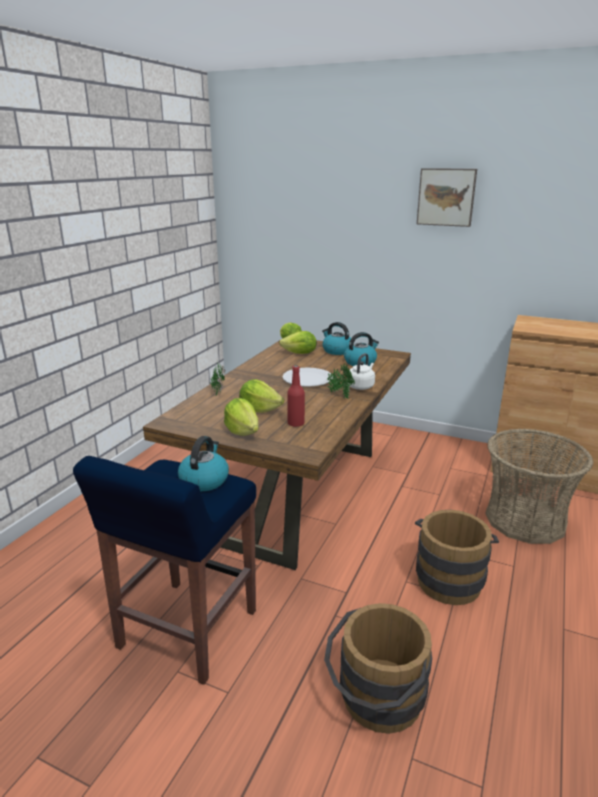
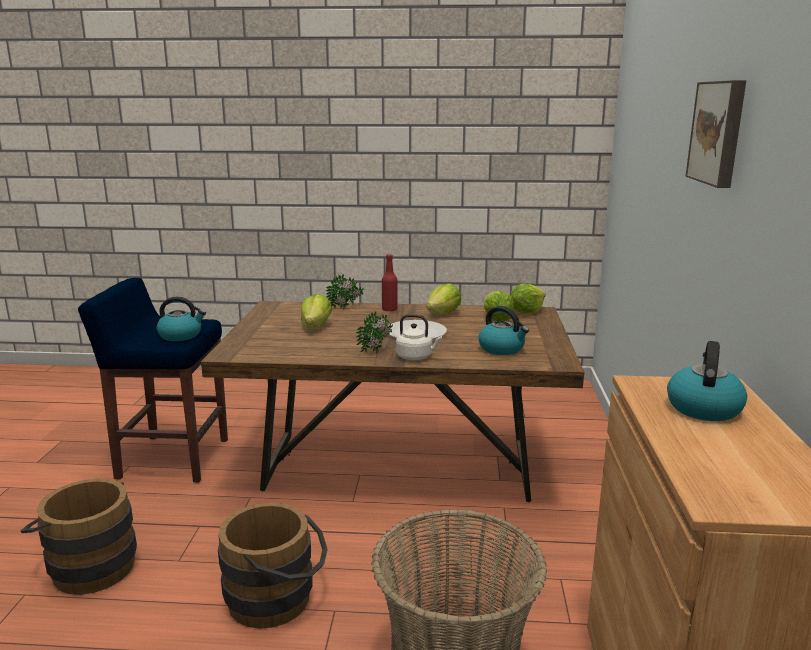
camera: 70 degrees right, 5 degrees down
lettuce [224,398,259,436] -> lettuce moved to [426,283,461,315]
red bottle [287,365,305,427] -> red bottle moved to [382,254,398,311]
kettle [322,322,351,355] -> kettle moved to [667,341,747,421]

